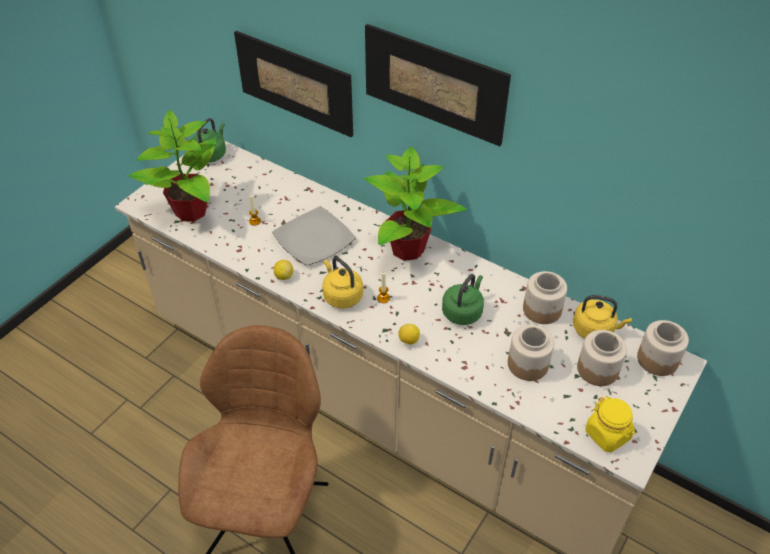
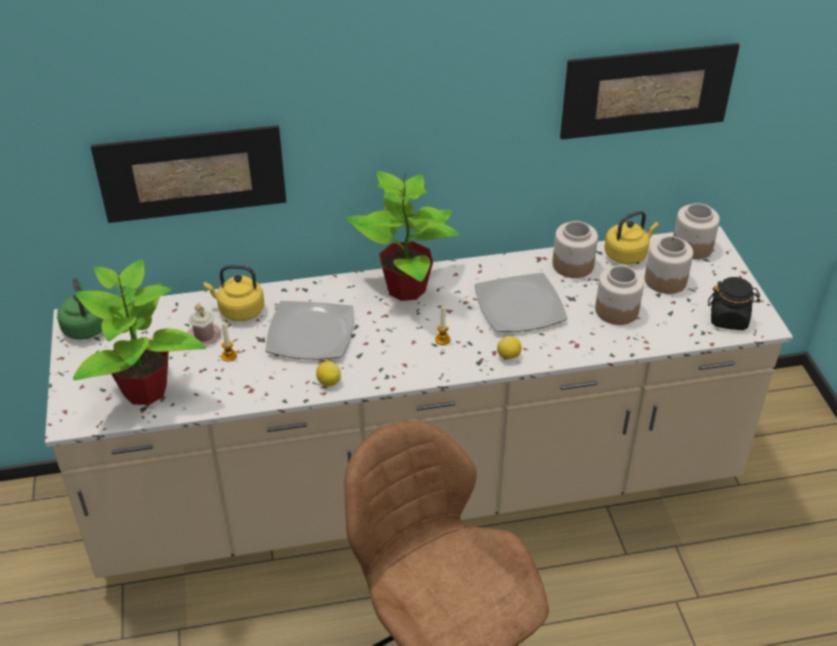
camera: 45 degrees left, 5 degrees down
yellow kettle [322,257,363,309] -> yellow kettle moved to [204,265,264,321]
picture [365,24,511,146] -> picture moved to [560,43,740,140]
green kettle [442,274,484,325] -> plate [475,273,568,332]
yellow jar [586,396,635,452] -> black jar [708,277,760,330]
none -> pink mug [188,304,222,346]

